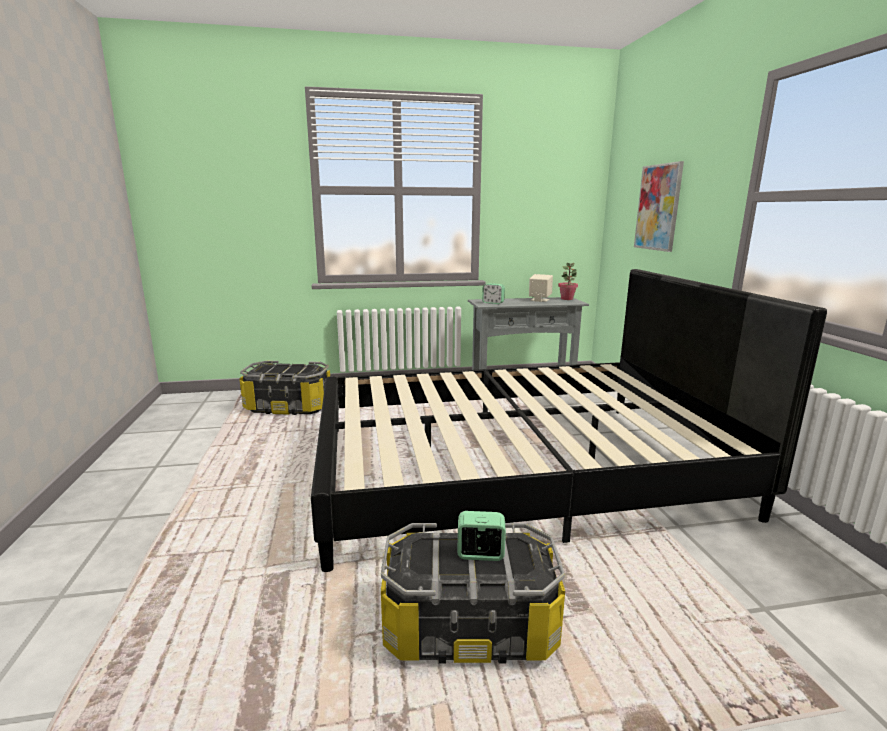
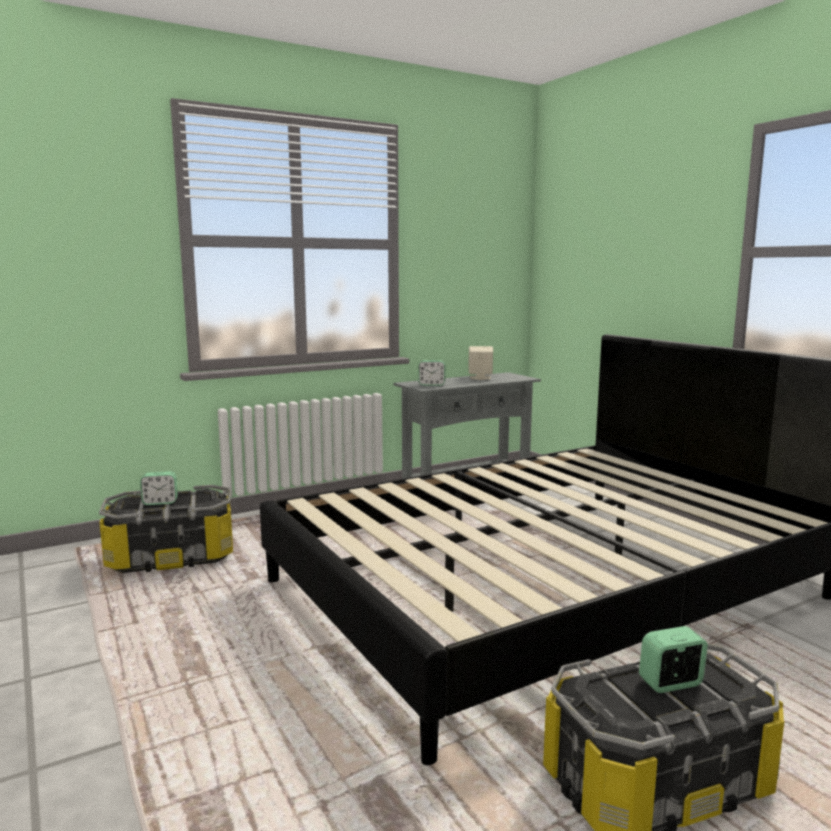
camera: 20 degrees left, 5 degrees down
potted plant [558,262,578,300] -> none
picture [634,161,684,252] -> none
none -> alarm clock [140,471,178,505]

